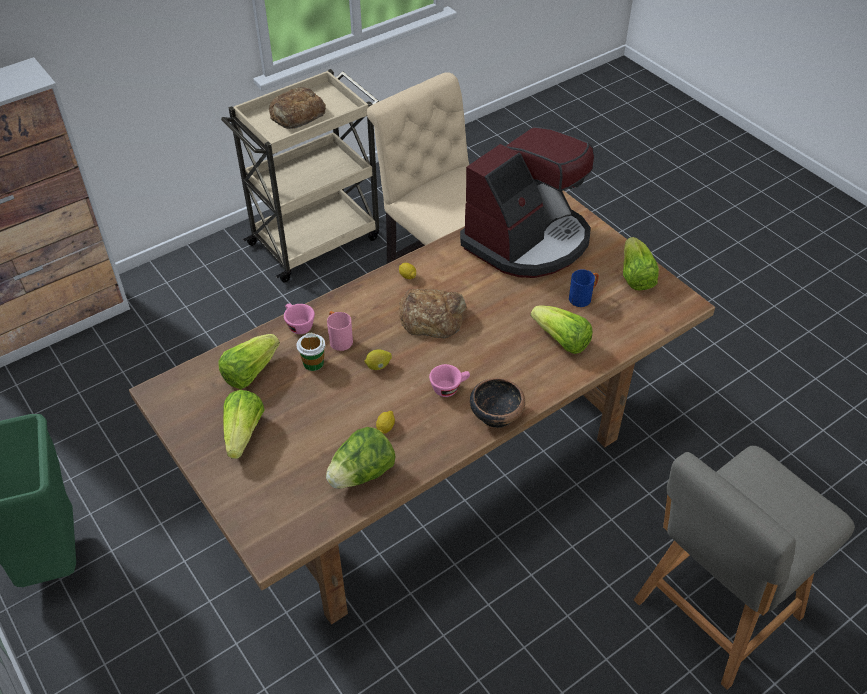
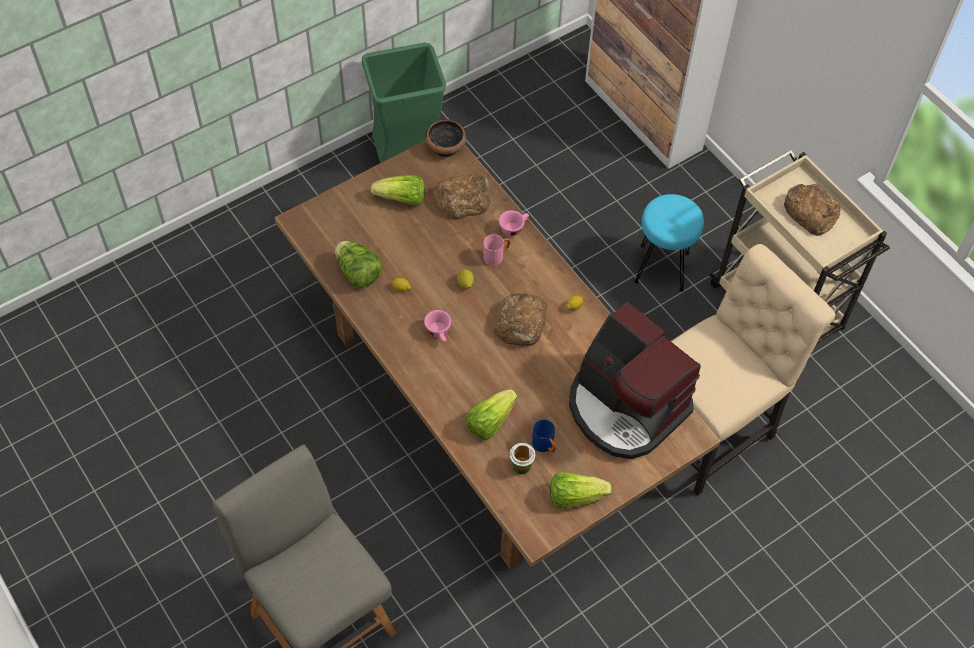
camera: 90 degrees right, 10 degrees up
lettuce [218,334,280,389] -> bread [433,173,490,220]
cup [297,333,325,371] -> cup moved to [510,443,535,474]
bowl [470,378,525,428] -> bowl moved to [425,120,467,157]
none -> turquoise stool [634,194,704,292]

